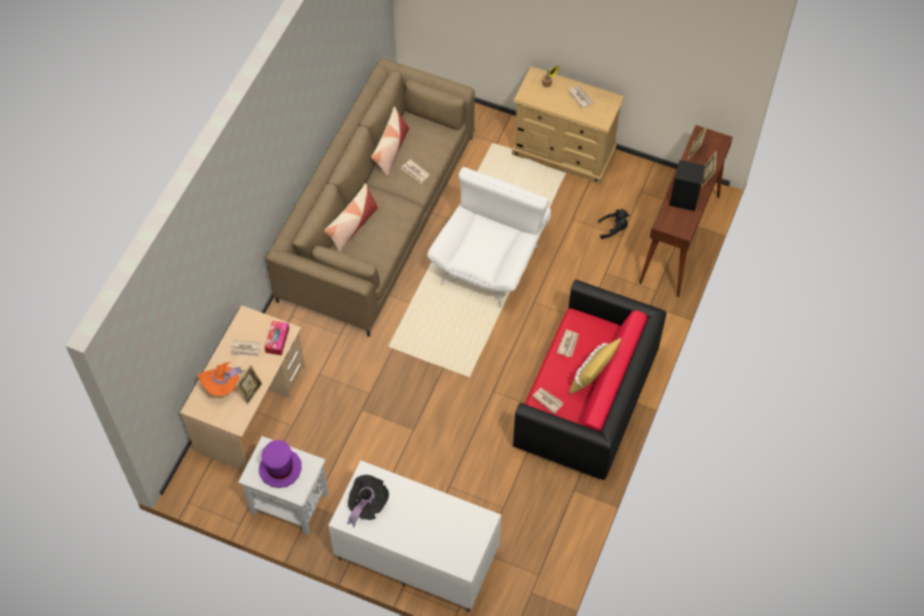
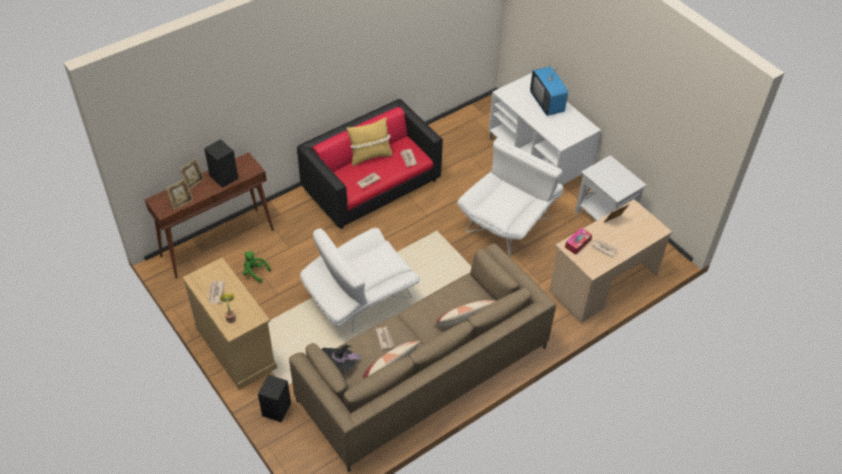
camera: 150 degrees left, 10 degrees down
orange hat [198,362,243,396] -> none
purple hat [259,440,302,488] -> none
black hat [347,475,389,528] -> black hat moved to [322,345,363,372]
black plush toy [598,209,629,239] -> green plush toy [243,251,271,283]
none -> black speaker [258,375,291,422]
none -> white armchair [457,138,563,257]
none -> television [530,62,568,116]

